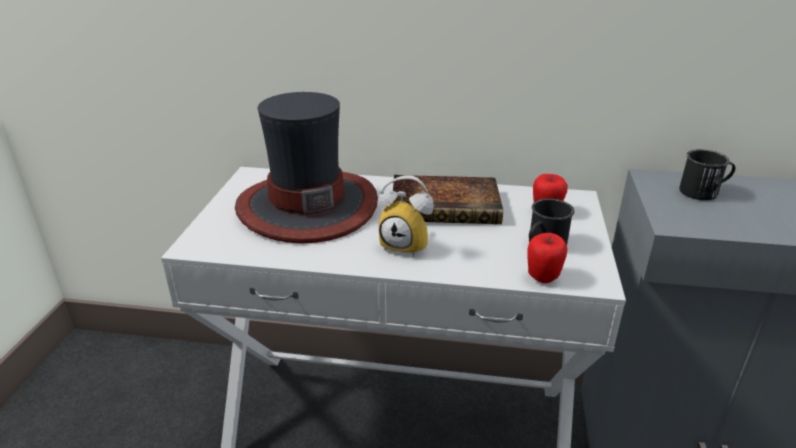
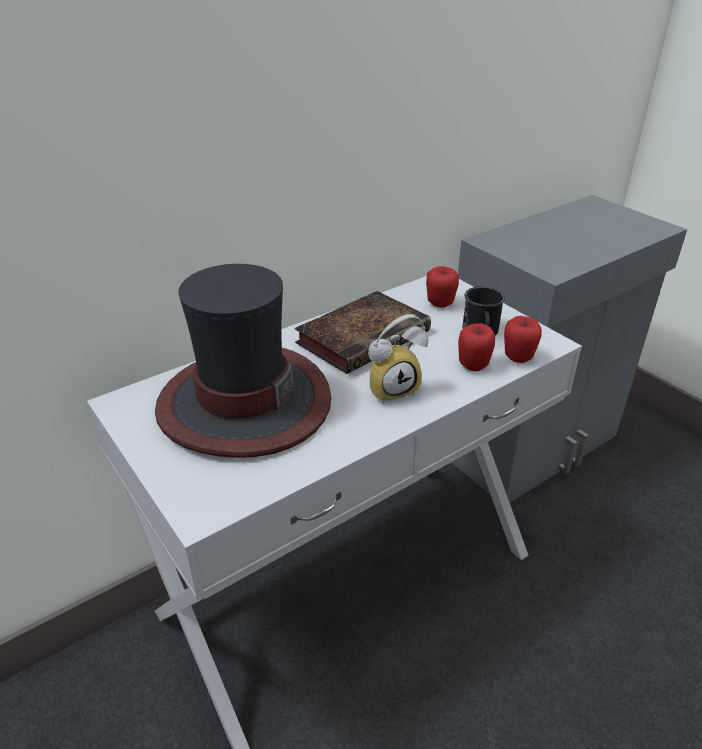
camera: 45 degrees left, 5 degrees up
black mug [679,149,736,200] -> none
none -> apple [458,323,496,371]

